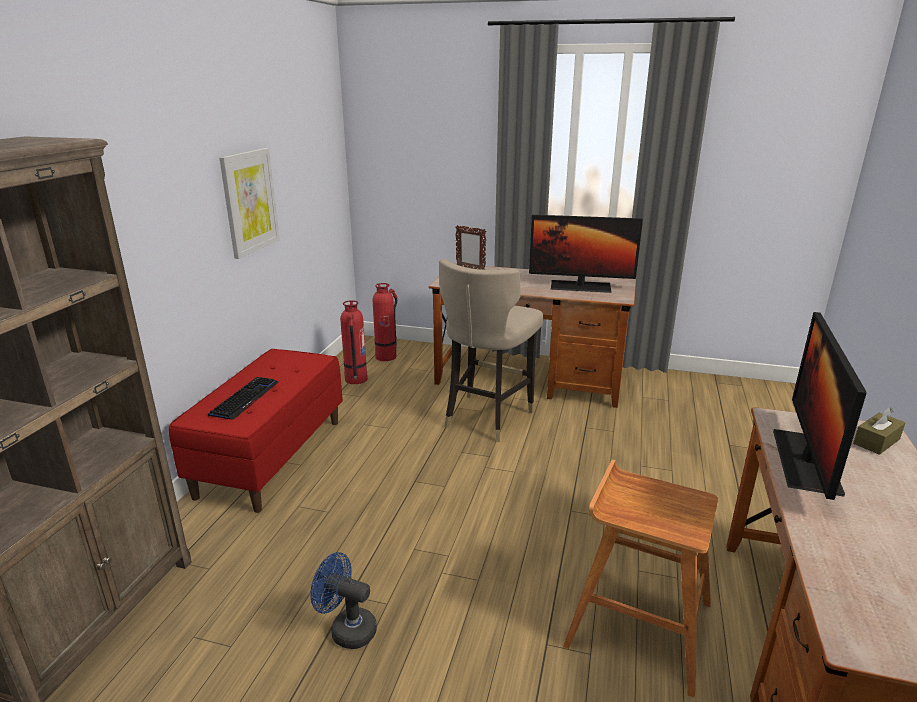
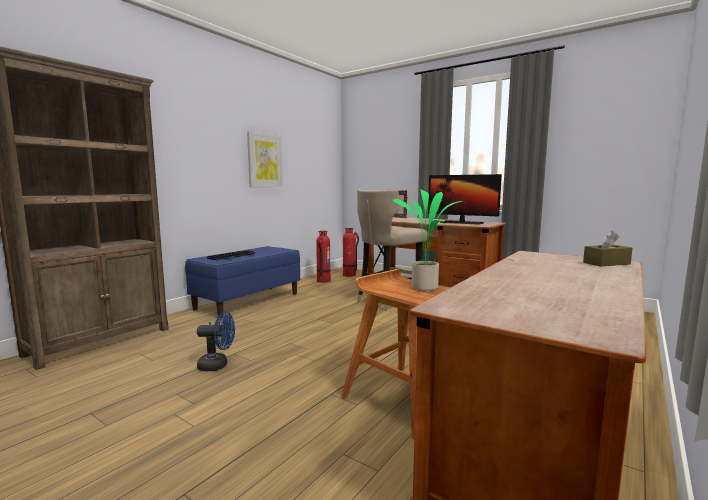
camera: 20 degrees right, 15 degrees down
red bench [169,349,343,513] -> blue bench [185,246,300,318]
blue fan [310,552,377,649] -> blue fan turned 135 degrees clockwise [197,312,235,371]
monitor [773,312,867,500] -> none
none -> potted plant [393,189,462,291]

